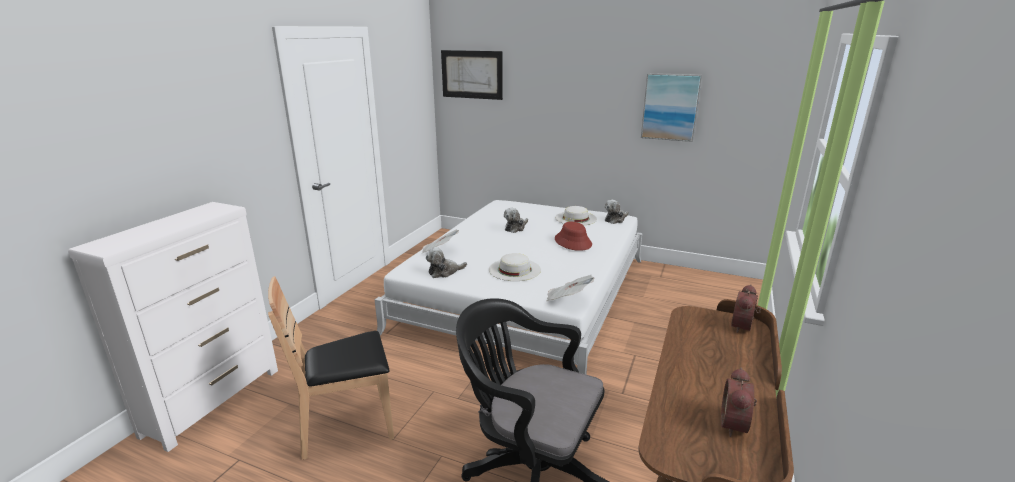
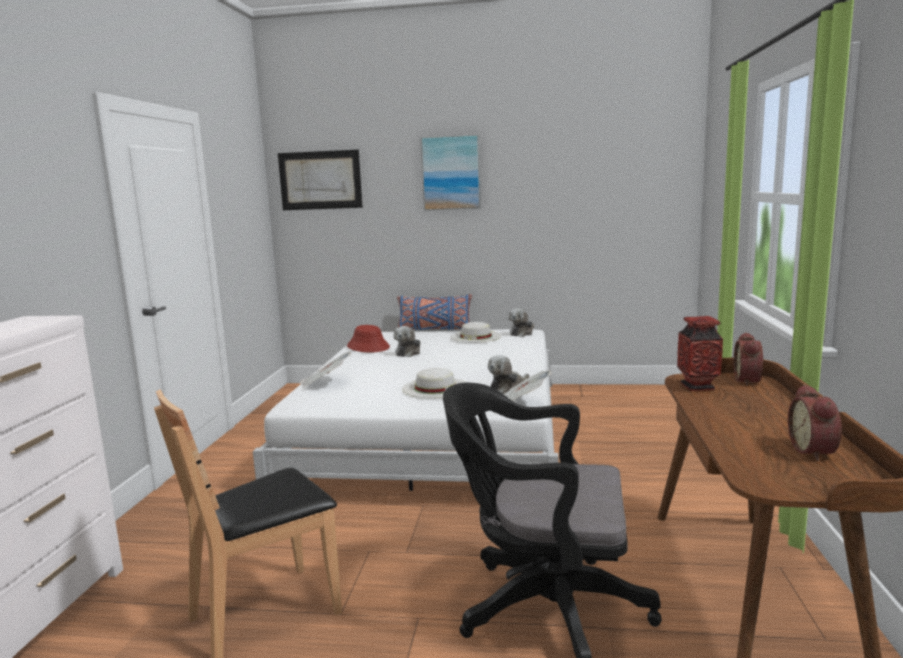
camera: 15 degrees left, 10 degrees down
plush toy [426,247,467,278] -> plush toy moved to [488,355,529,394]
red hat [555,222,592,251] -> red hat moved to [347,325,390,352]
picture [641,73,702,142] -> picture moved to [421,134,481,211]
none -> blue pillow [397,294,472,330]
none -> vase [677,316,723,391]

